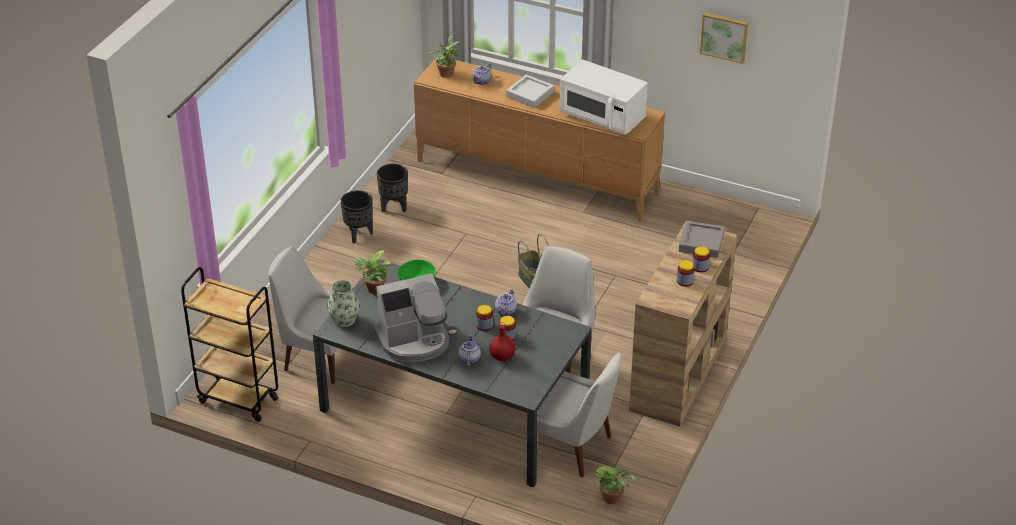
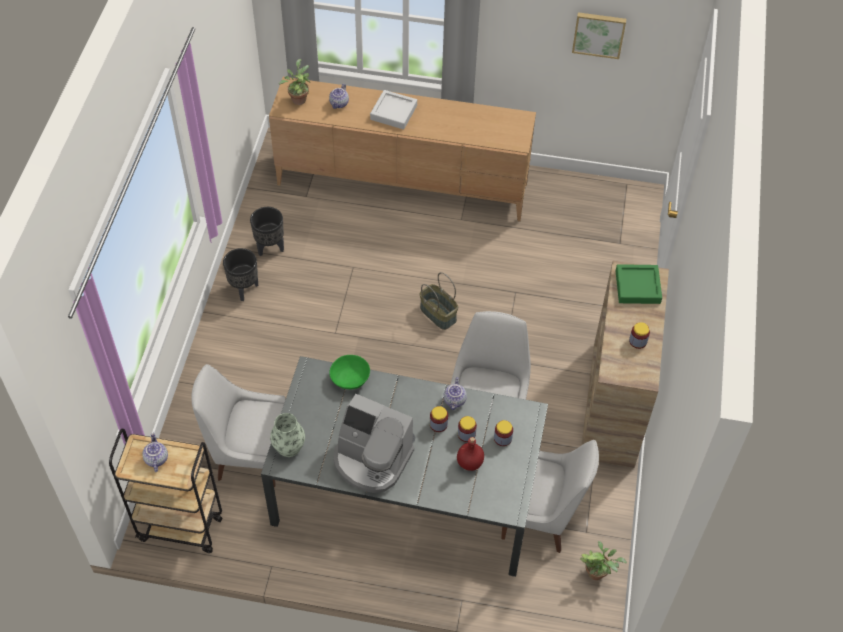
camera: 15 degrees left, 15 degrees up
potted plant [349,250,392,294] -> none
coffee machine [374,273,449,362] -> coffee machine turned 60 degrees clockwise [334,394,414,493]
teapot [458,335,481,366] -> teapot moved to [142,432,168,472]
white microwave [560,60,648,135] -> none
grey tray [679,221,725,258] -> green tray [615,264,662,304]
jar [692,246,710,273] -> jar moved to [494,420,513,446]

